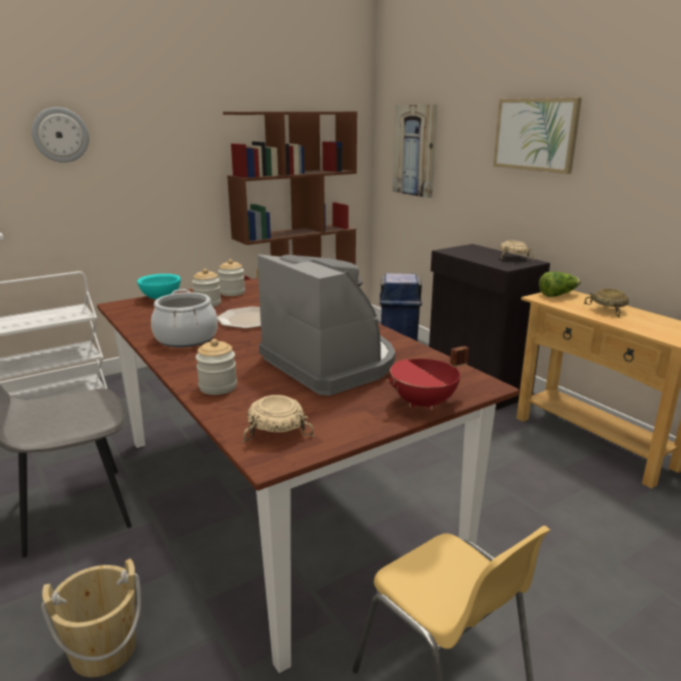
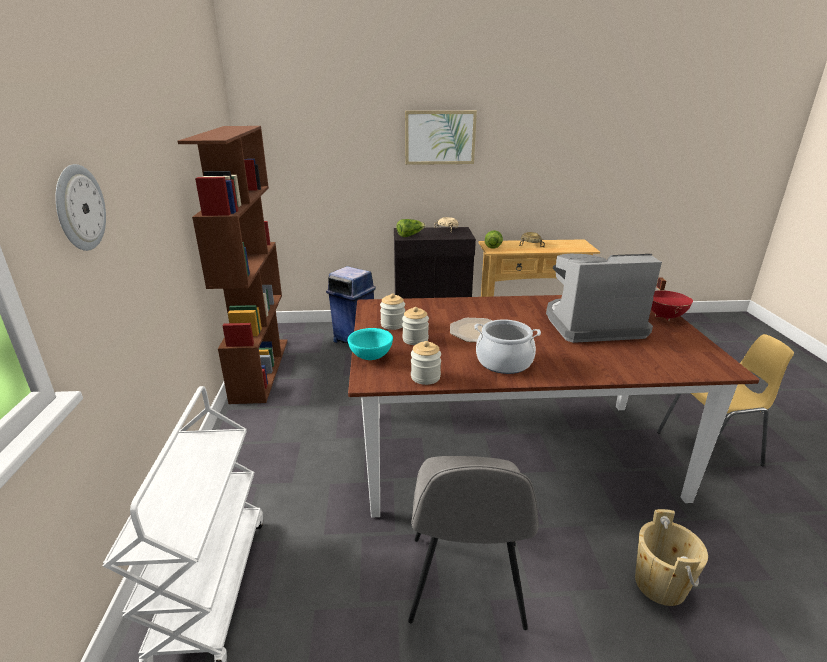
camera: 60 degrees left, 5 degrees up
jar [196,339,237,395] -> jar moved to [411,341,441,385]
beige bowl [242,395,314,443] -> none
picture [392,104,437,198] -> none
none -> lettuce [397,219,425,237]

